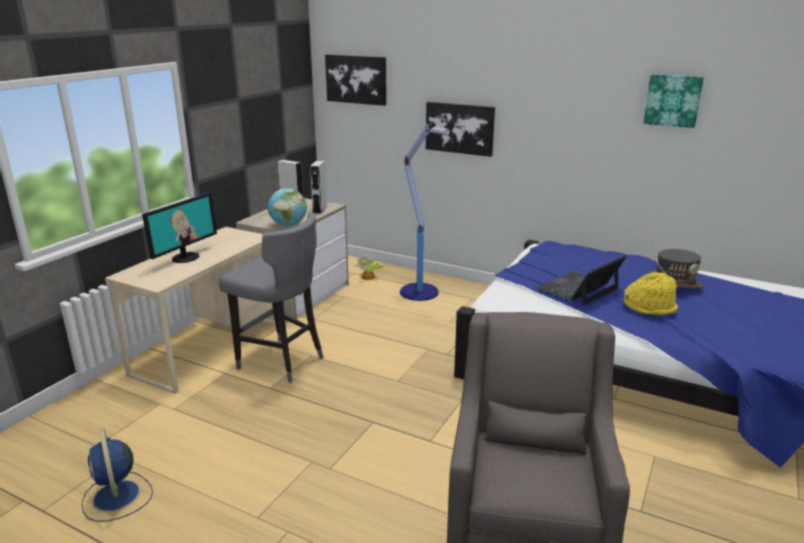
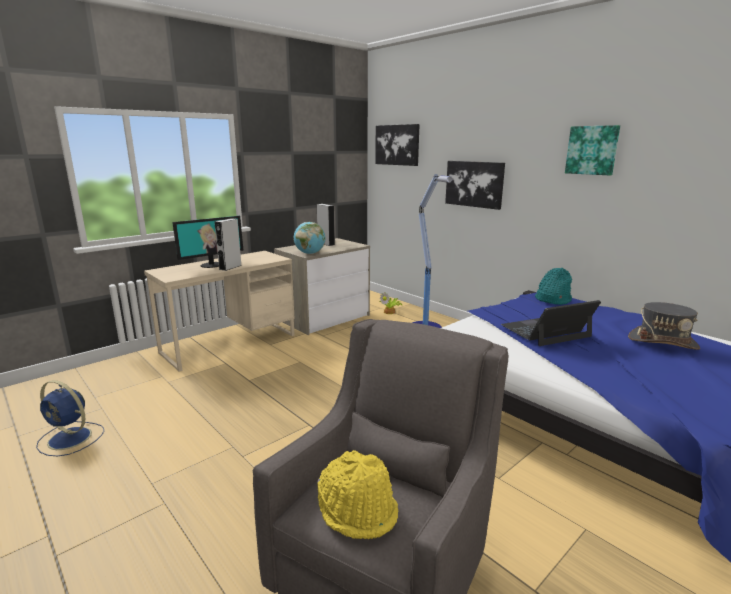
camera: 20 degrees right, 5 degrees down
blue fan [82,428,153,522] -> blue fan turned 60 degrees counterclockwise [36,380,104,456]
grey stool [219,212,324,383] -> none
grey speaker [310,161,327,214] -> grey speaker moved to [214,218,242,271]
yellow hat [624,272,678,315] -> yellow hat moved to [317,450,398,539]
picture [643,74,704,128] -> picture moved to [565,125,620,176]
none -> turquoise hat [535,268,572,305]

